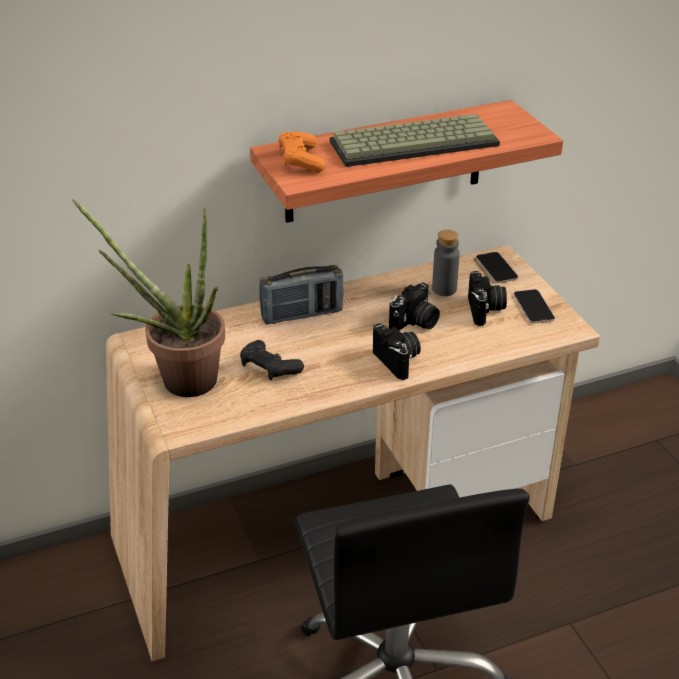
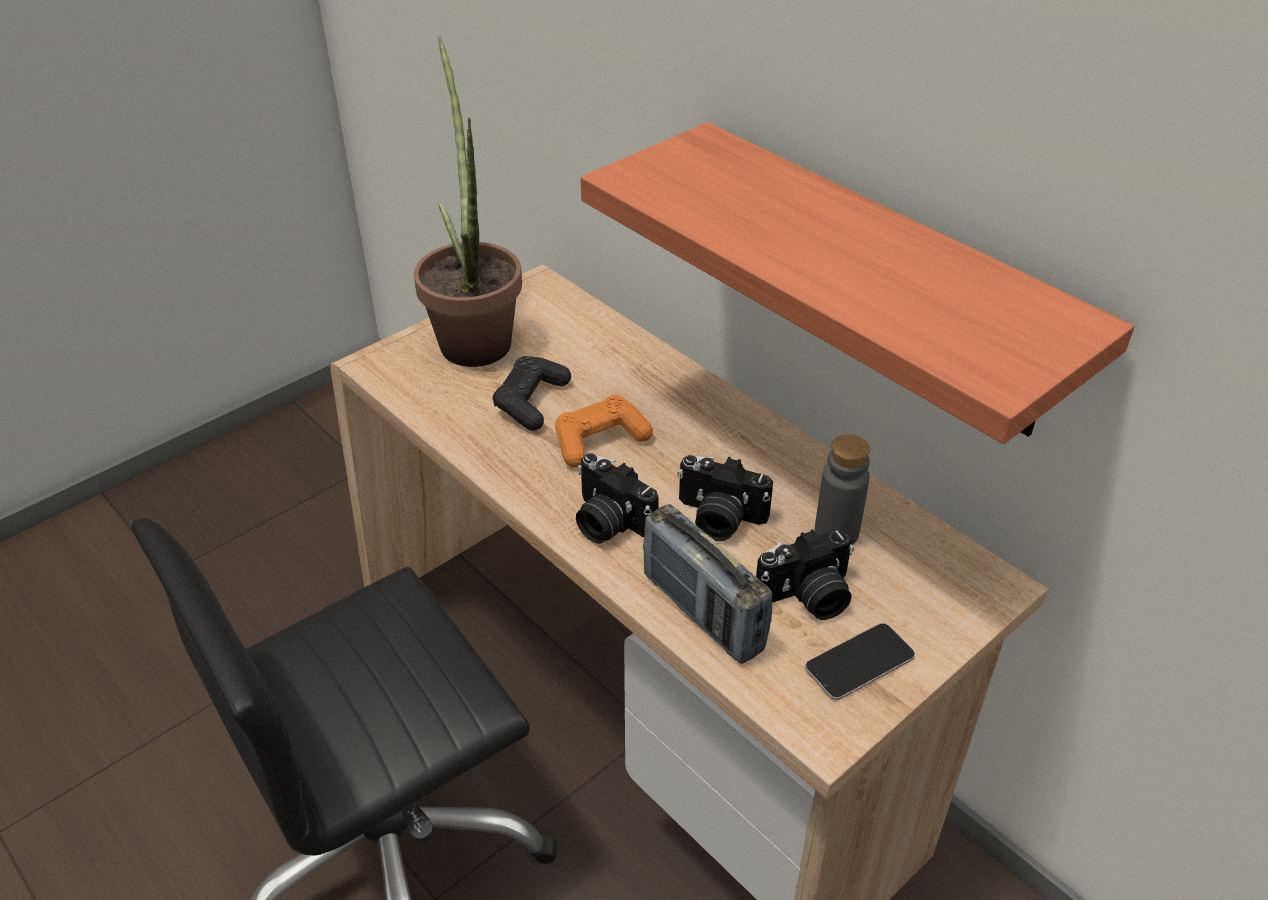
camera: 70 degrees right, 5 degrees up
radio [259,265,344,325] -> radio moved to [643,504,772,664]
orange game controller [278,131,325,172] -> orange game controller moved to [556,395,653,468]
keyboard [330,114,500,167] -> none
camera [373,323,421,380] -> camera turned 90 degrees clockwise [576,453,659,544]
phone [476,252,518,283] -> none

